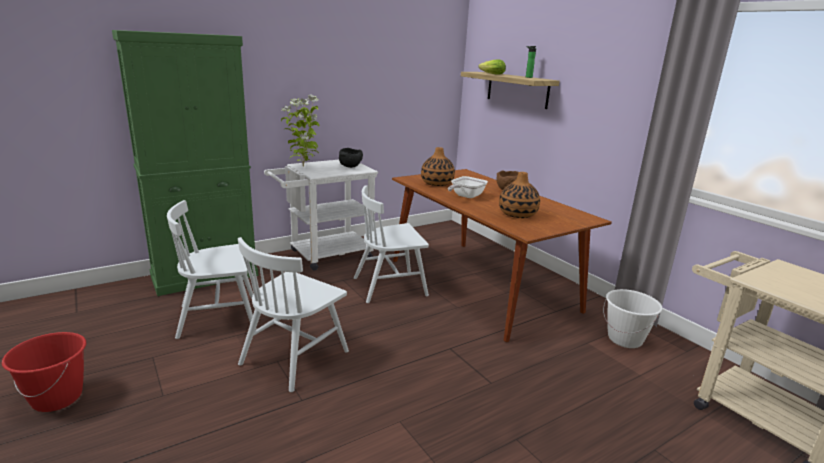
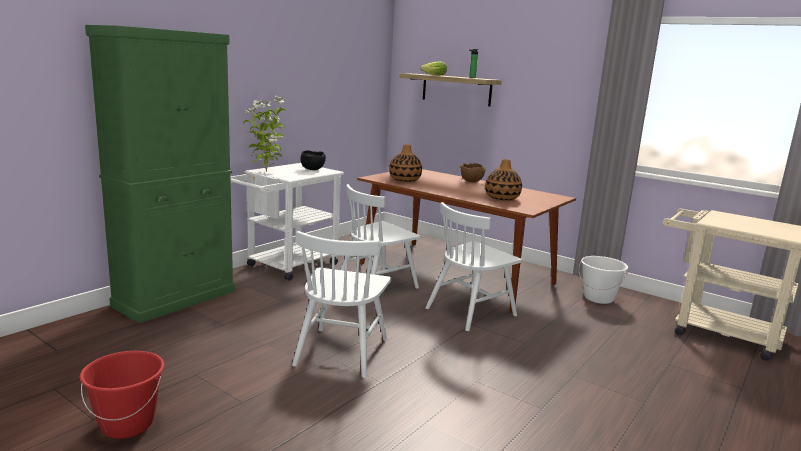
camera: 20 degrees left, 5 degrees down
white chair [167,200,257,339] -> white chair moved to [425,202,522,331]
frying pan [448,176,488,198] -> none

